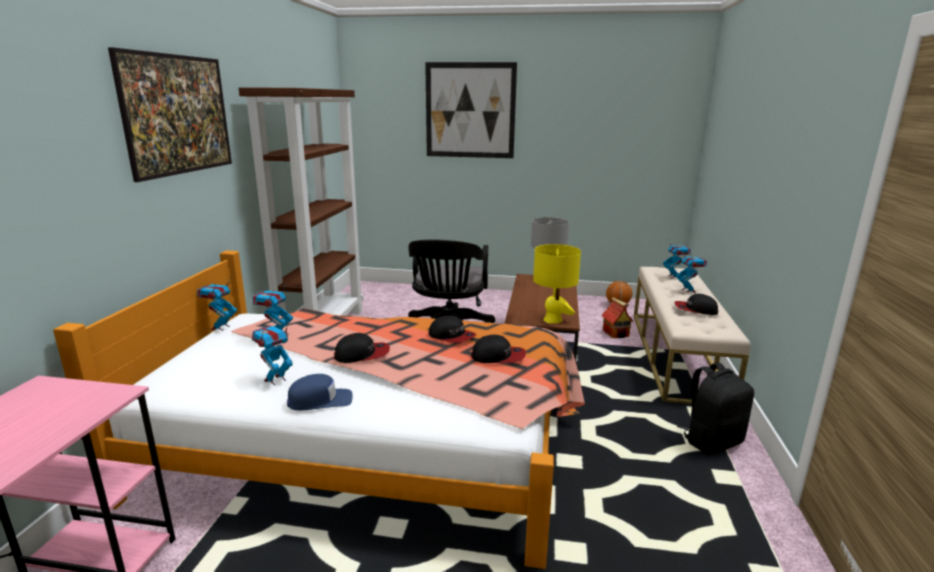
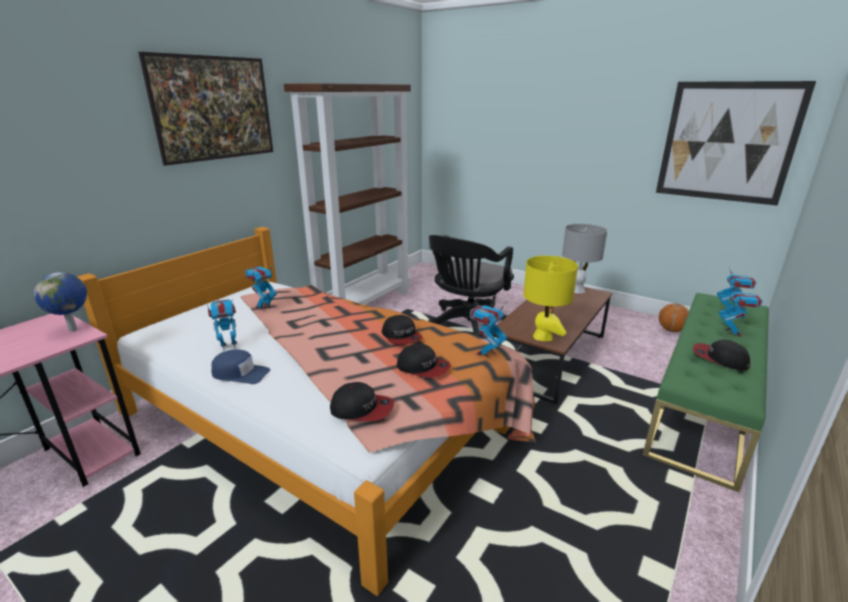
camera: 25 degrees right, 5 degrees up
toy robot [197,278,237,331] -> toy robot moved to [470,301,507,358]
cap [334,333,390,363] -> cap moved to [330,382,394,422]
picture [425,62,517,158] -> picture moved to [656,81,816,206]
toy house [601,298,634,339] -> none
beige bench [634,267,751,404] -> green bench [643,293,769,492]
black backpack [677,362,754,454] -> none
none -> globe [33,272,87,332]

